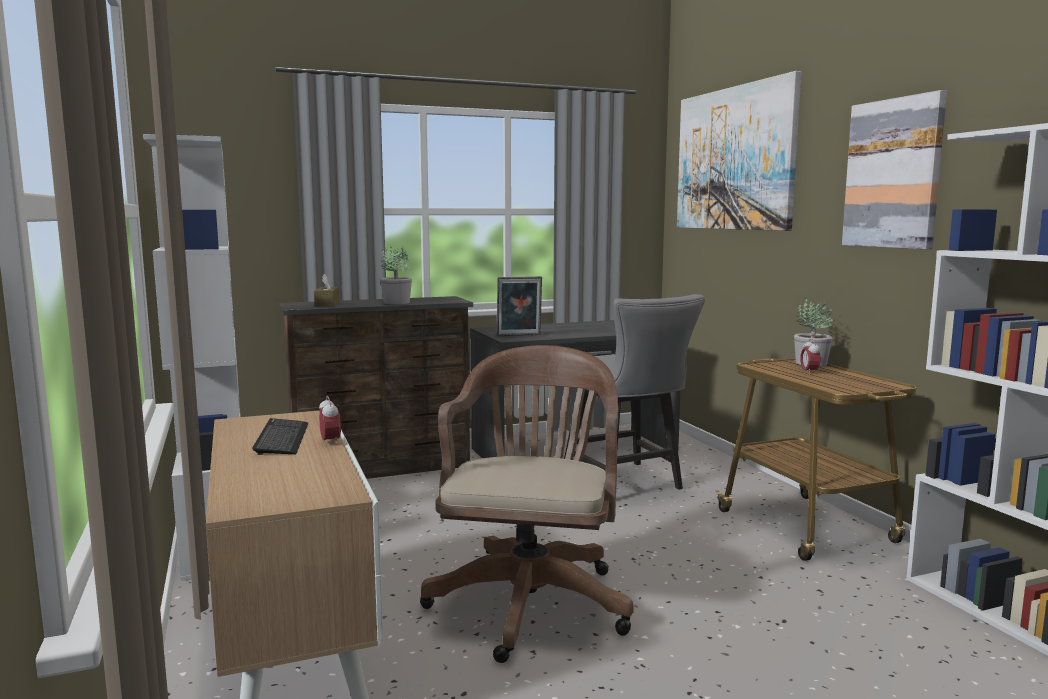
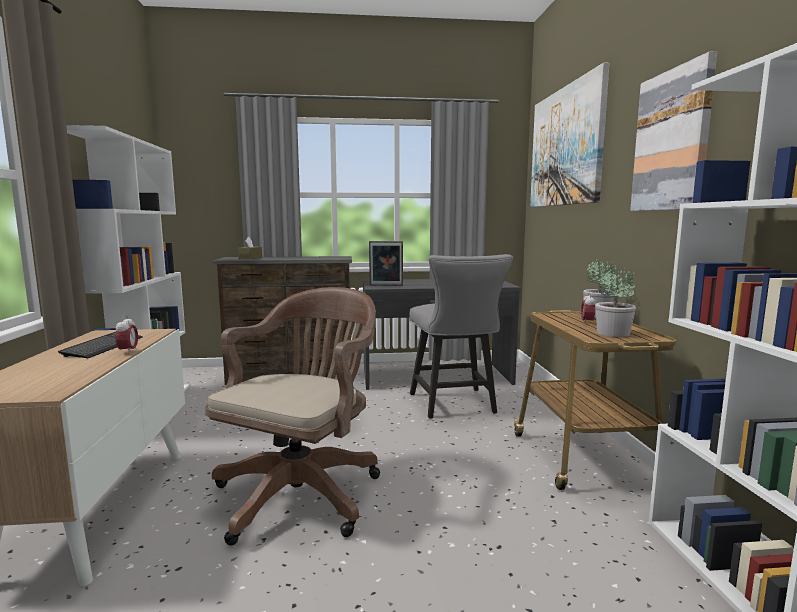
camera: 15 degrees right, 0 degrees up
potted plant [380,245,412,304] -> potted plant moved to [595,266,636,337]

